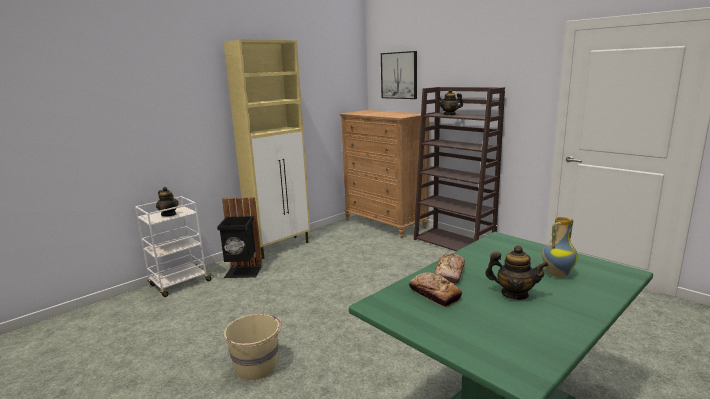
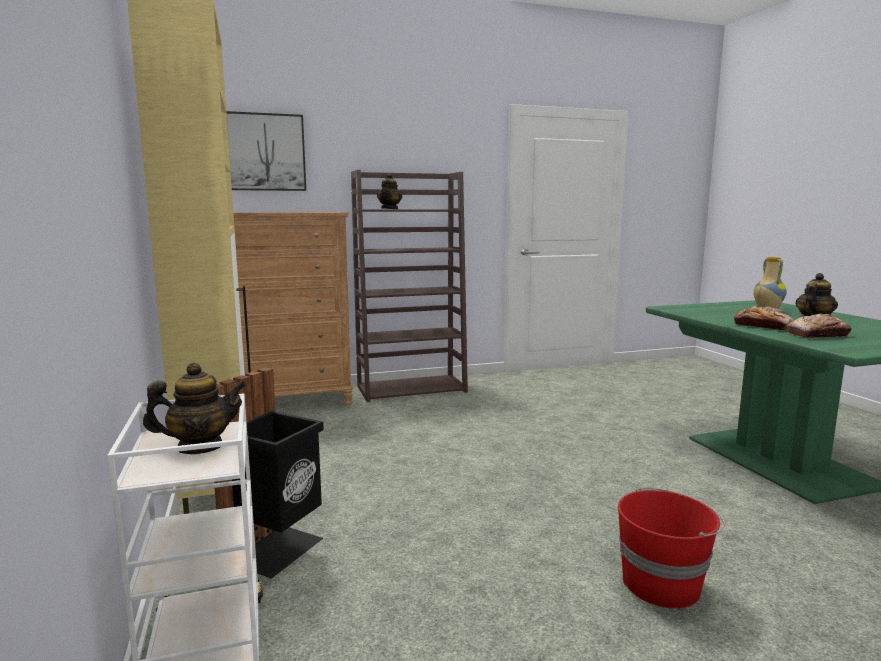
camera: 65 degrees left, 5 degrees down
beige bucket [224,314,281,381] -> red bucket [618,488,725,609]

